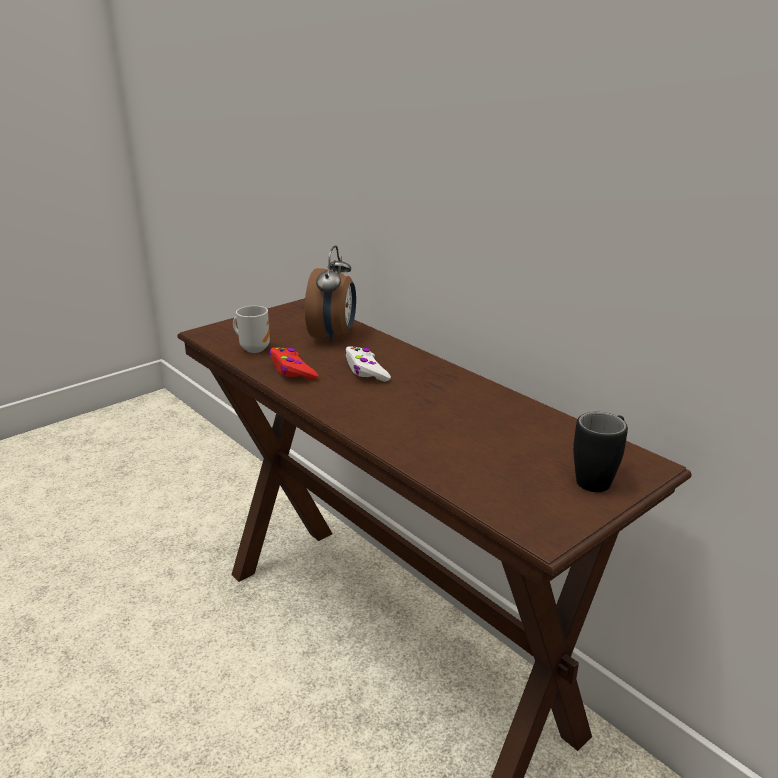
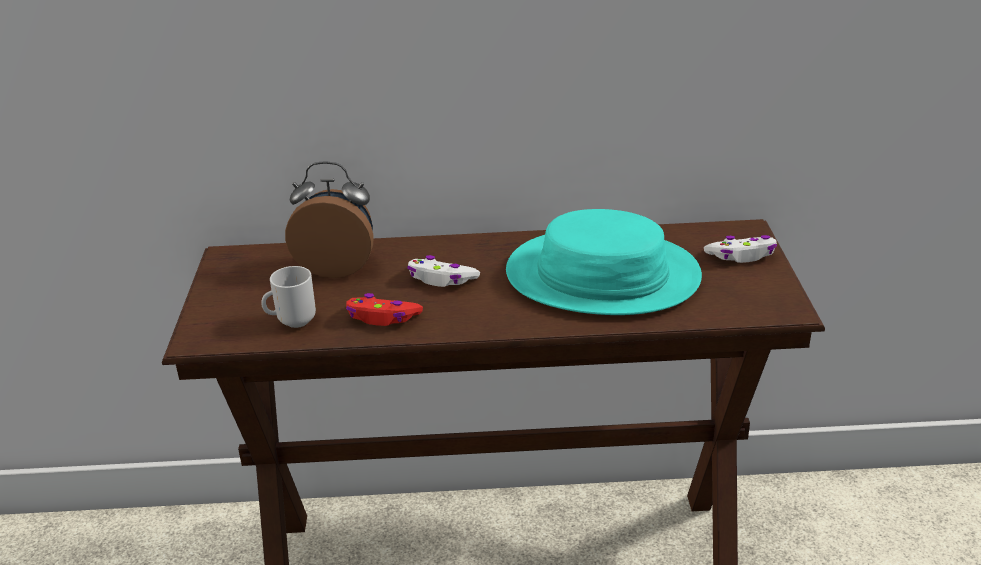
camera: 50 degrees left, 5 degrees up
alarm clock [305,245,356,344] -> alarm clock turned 45 degrees counterclockwise [285,162,374,278]
black mug [573,412,628,492] -> white game controller [704,235,777,263]
none -> turquoise hat [506,209,702,315]

